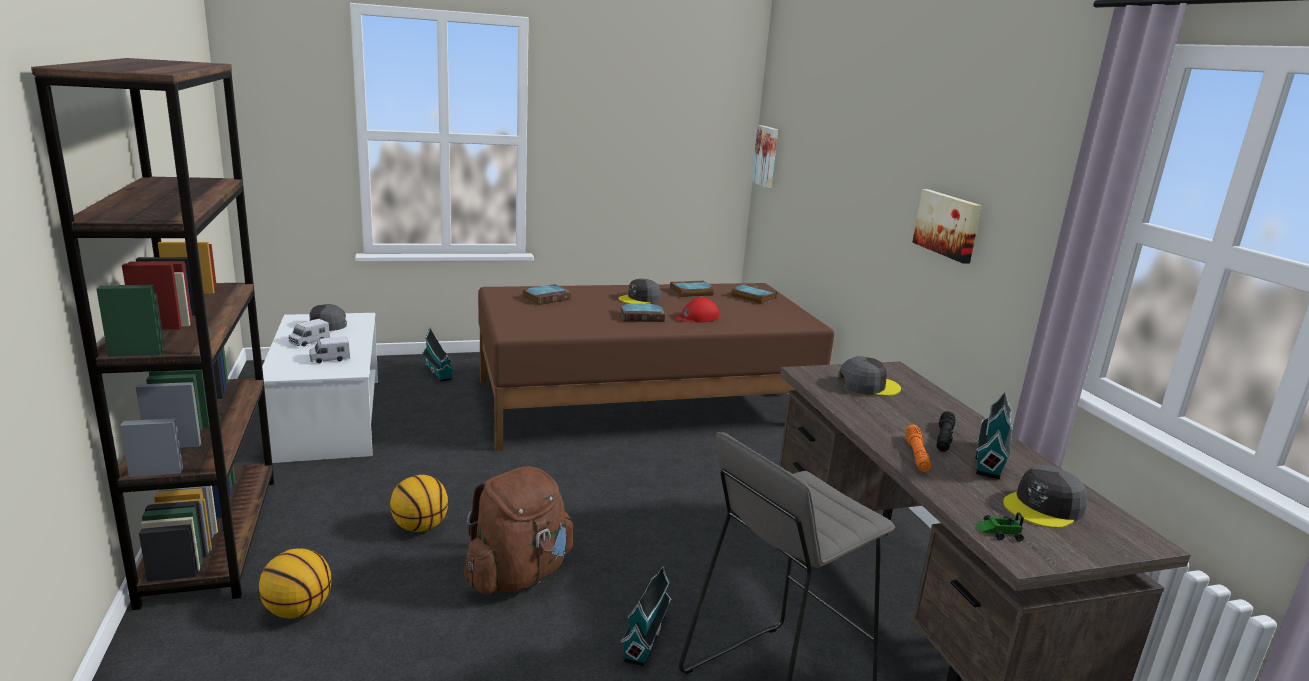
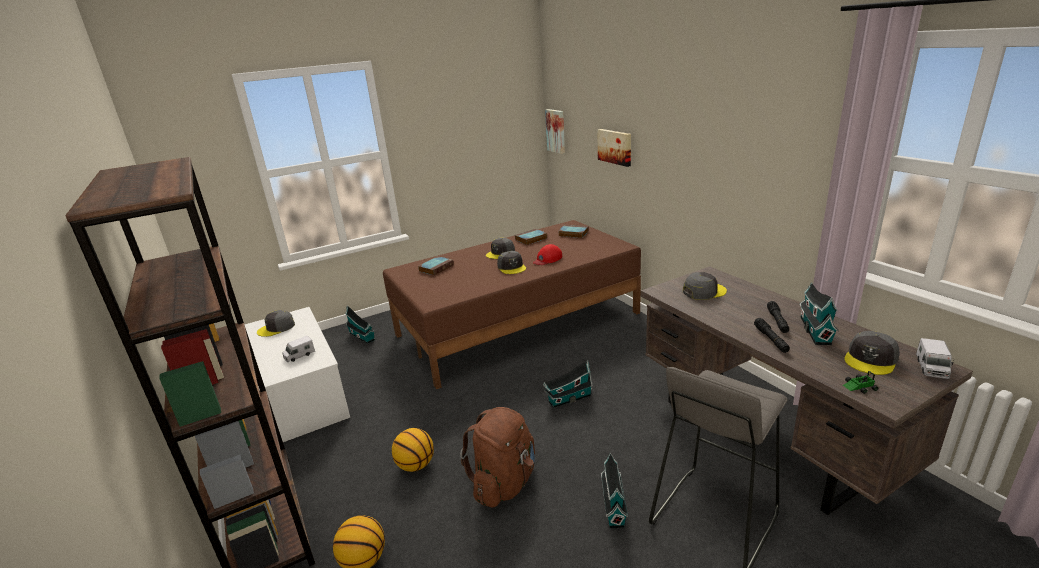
camera: 10 degrees left, 5 degrees up
toy truck [289,319,330,346] -> toy truck moved to [916,338,954,379]
book [621,303,665,322] -> grey cap [497,251,526,274]
orange flashlight [905,424,931,472] -> black flashlight [754,318,790,353]
picture [912,189,982,264] -> picture moved to [597,129,631,167]
none -> toy house [543,360,593,408]

